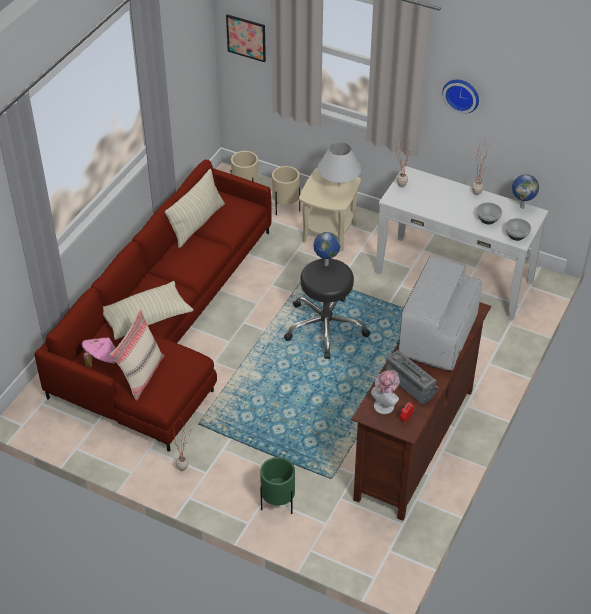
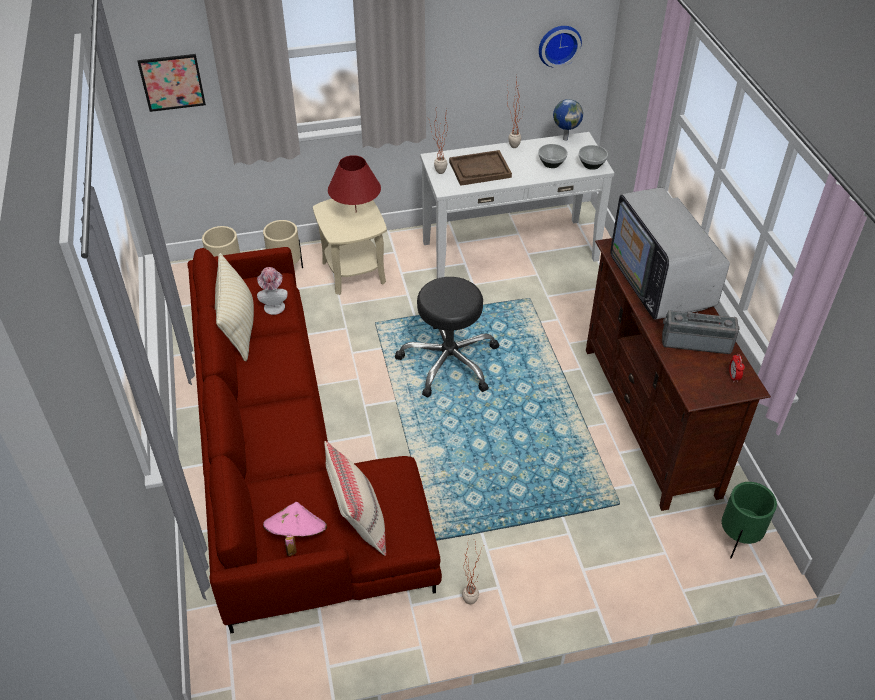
camera: 40 degrees left, 0 degrees up
beige pillow [103,281,194,340] -> none
green planter [260,457,295,514] -> green planter moved to [721,482,777,559]
globe [313,232,340,266] -> none
white table lamp [318,142,361,187] -> red table lamp [328,155,381,212]
hat [371,370,400,414] -> hat moved to [257,267,288,315]
wall clock [442,80,479,114] -> wall clock moved to [539,26,582,68]
none -> brown tray [449,150,512,186]

